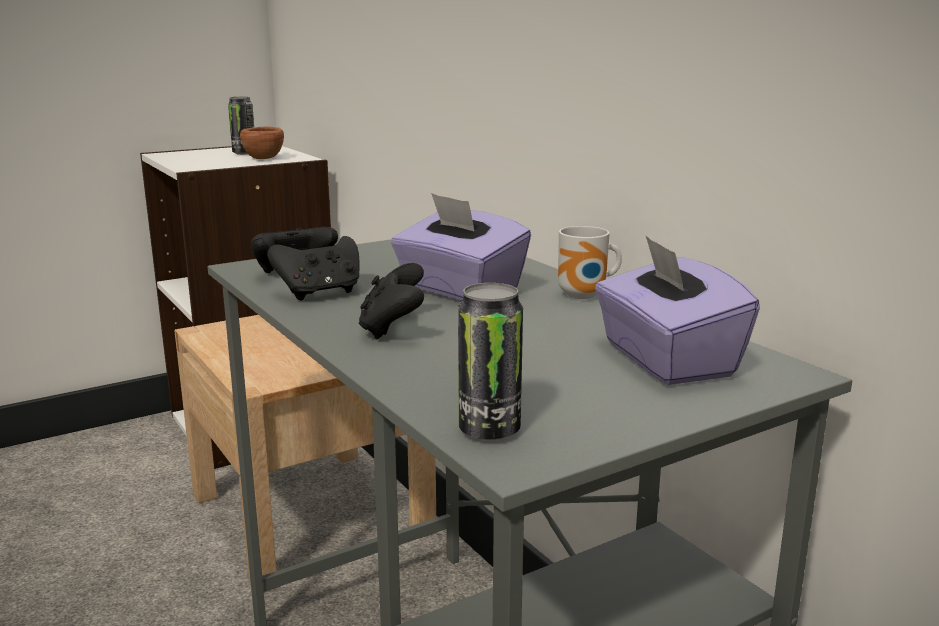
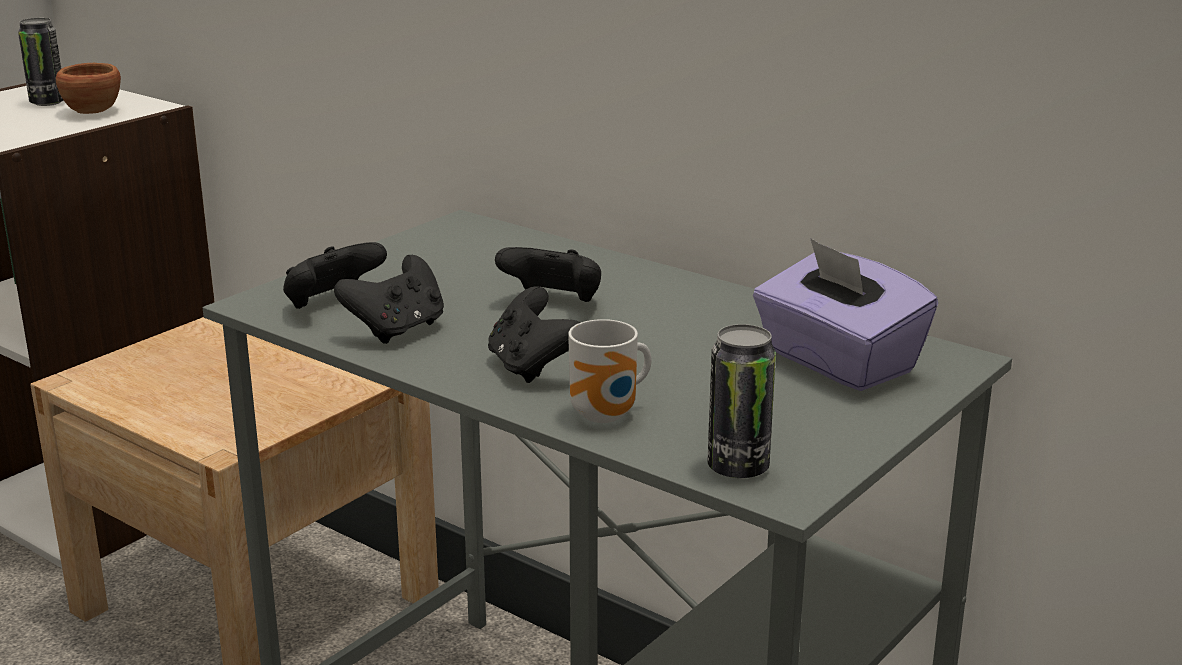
camera: 20 degrees left, 5 degrees up
purple tissue box [391,193,531,301] -> black game controller [495,247,601,302]
mug [558,226,622,299] -> mug moved to [568,319,651,423]

